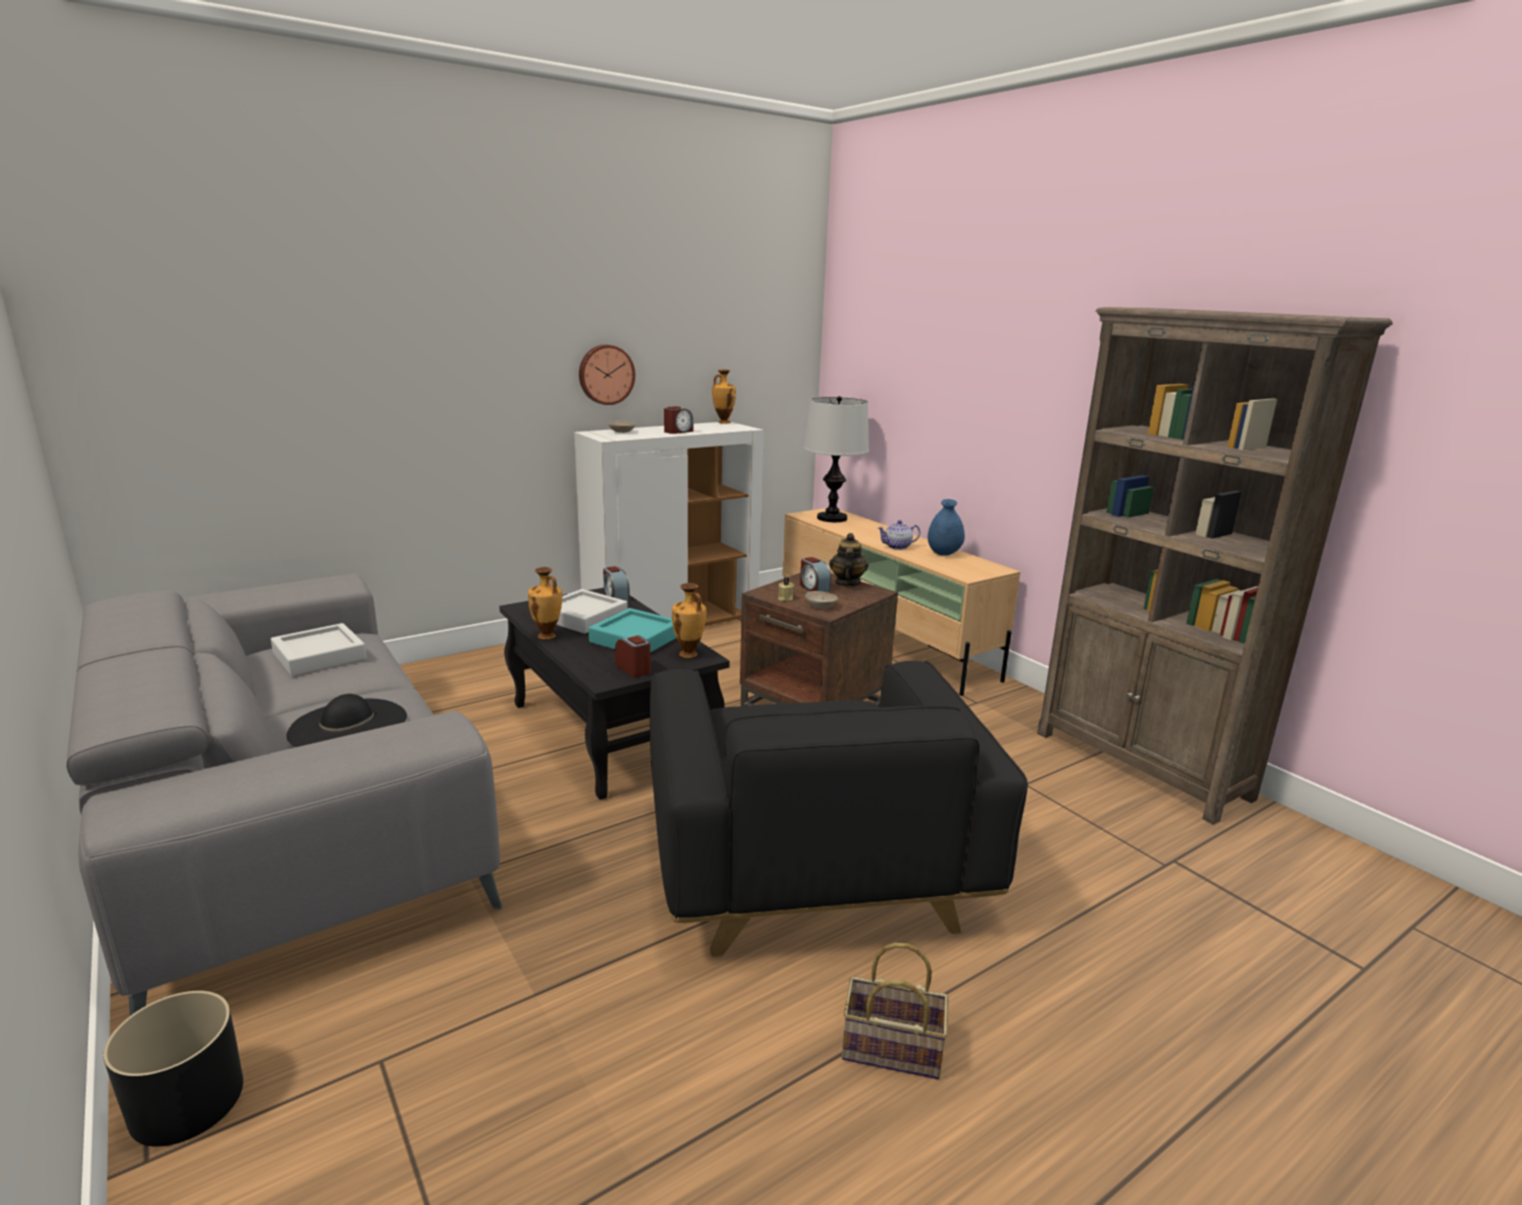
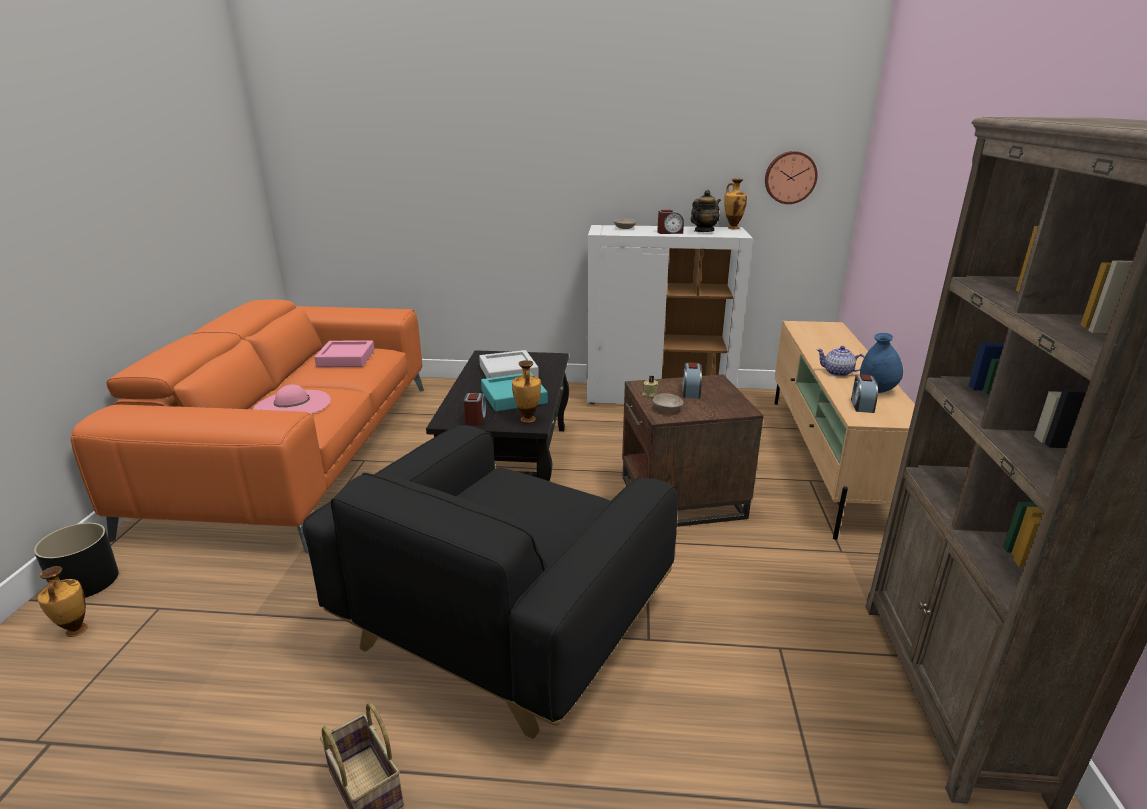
camera: 40 degrees right, 5 degrees up
grey sofa [66,573,502,1016] -> orange sofa [71,300,424,554]
grey tray [271,623,367,676] -> pink tray [314,340,375,367]
black hat [286,694,407,747] -> pink hat [253,384,331,414]
vase [528,567,562,639] -> vase moved to [38,566,88,637]
wall clock [579,345,635,405] -> wall clock moved to [765,151,818,204]
alarm clock [603,566,630,601] -> alarm clock moved to [851,374,878,413]
table lamp [804,396,869,522] -> none
teapot [829,533,869,586] -> teapot moved to [691,190,721,232]

